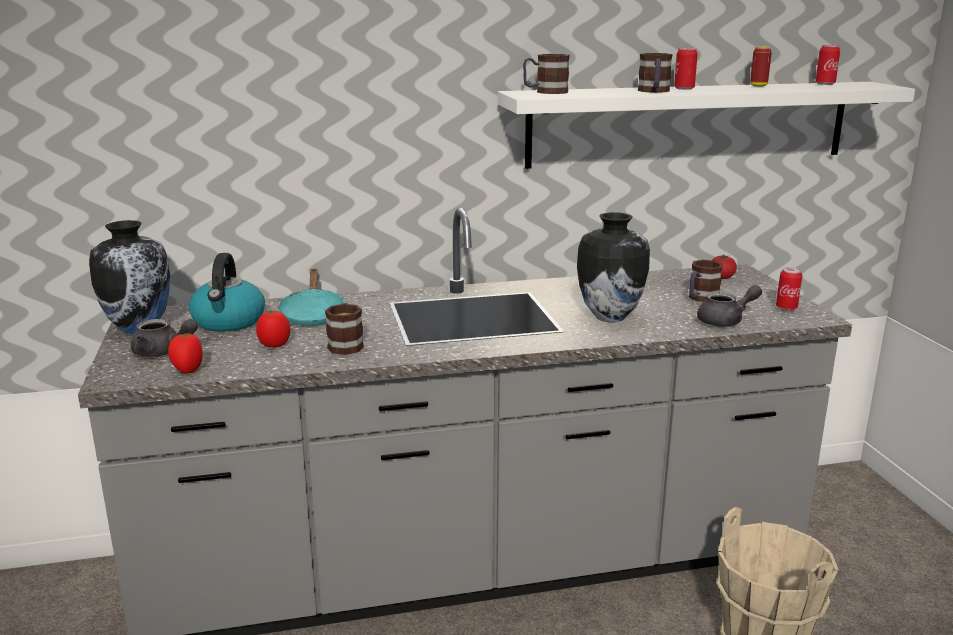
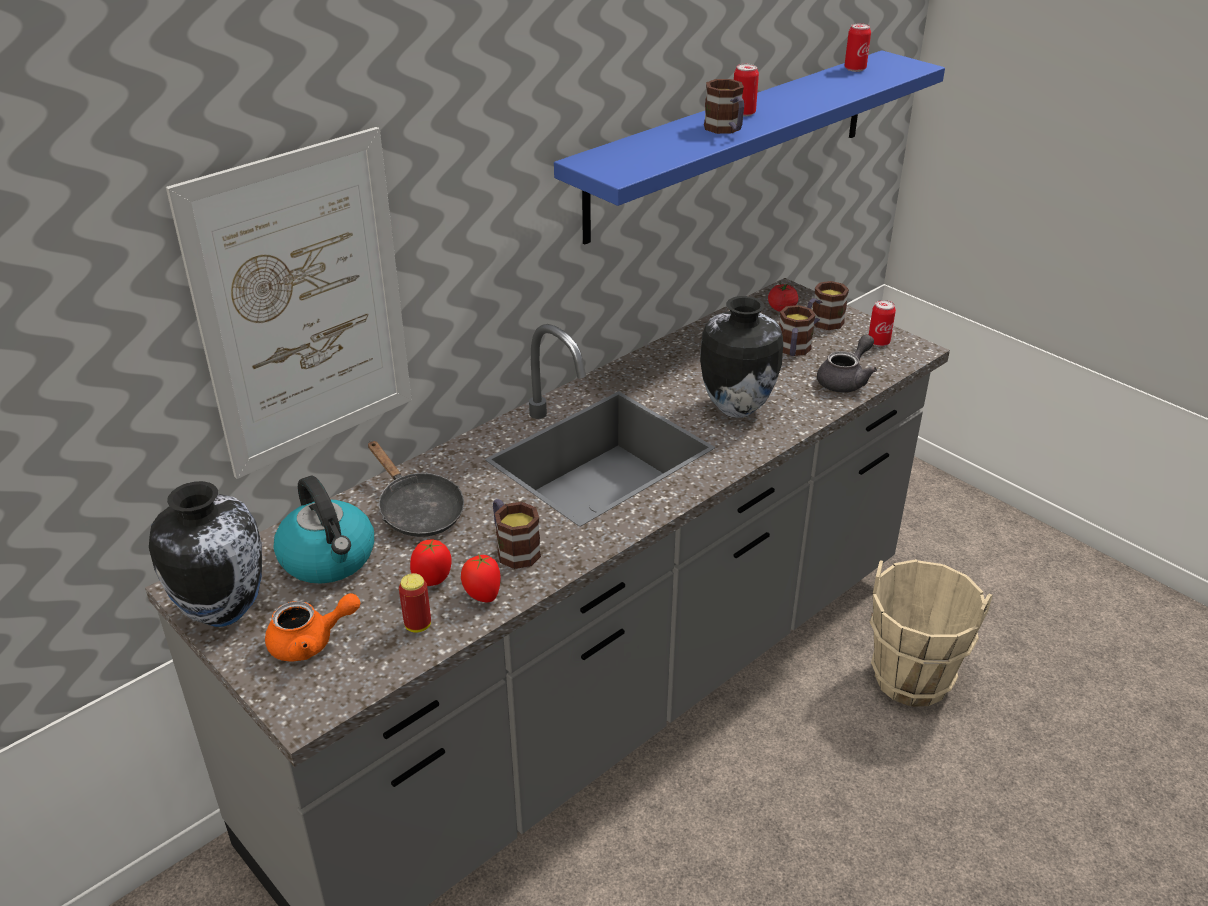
camera: 30 degrees left, 15 degrees up
grey teapot [131,319,198,357] -> orange teapot [265,593,361,662]
tomato [168,332,203,374] -> tomato moved to [461,554,501,602]
turquoise frying pan [277,269,344,326] -> black frying pan [368,441,464,537]
white shelf [498,82,915,169] -> blue shelf [554,50,945,244]
mug [523,54,570,94] -> mug moved to [807,281,849,330]
can [750,46,772,87] -> can moved to [399,573,431,633]
none -> picture [166,127,412,479]

